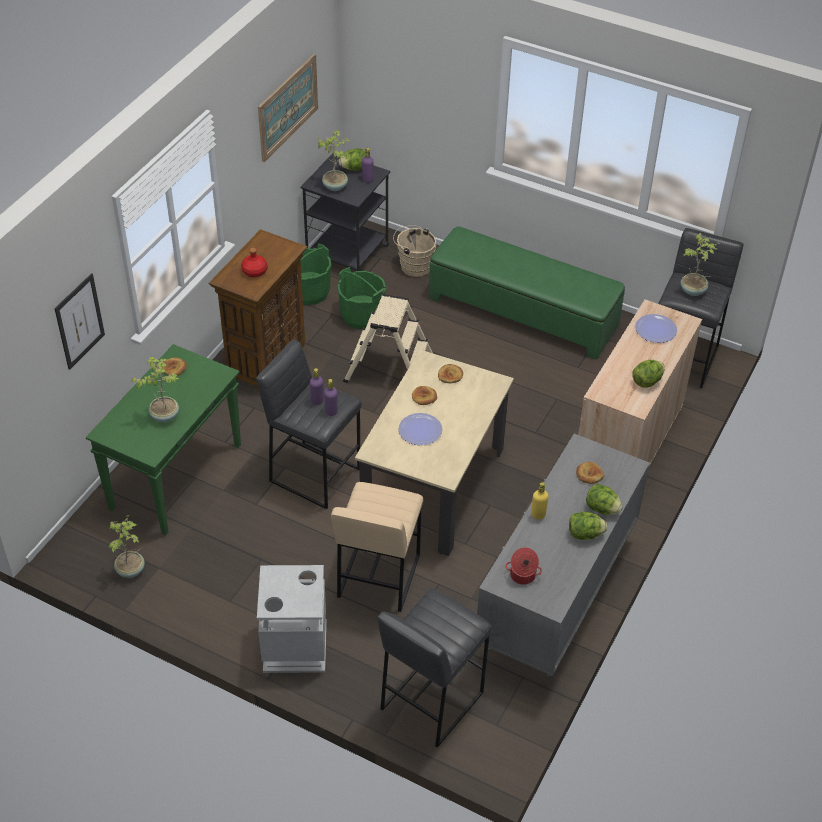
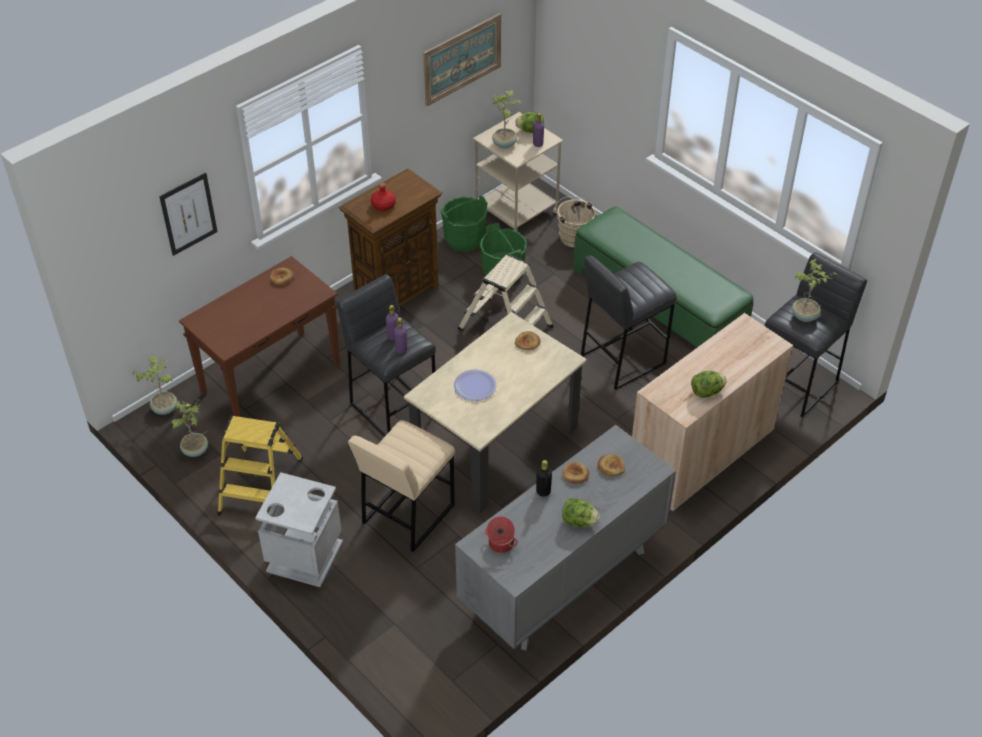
camera: 20 degrees right, 0 degrees up
green console table [86,344,241,535] -> brown console table [179,256,340,417]
potted plant [132,357,179,422] -> potted plant moved to [132,356,177,415]
black cart [301,153,390,271] -> beige cart [473,112,563,231]
grey stool [377,589,491,748] -> grey stool moved to [581,255,677,390]
bread [412,386,437,405] -> bread moved to [562,462,589,484]
yellow bottle [531,482,549,520] -> black bottle [536,460,552,496]
lettuce [586,484,623,515] -> none
plate [635,314,677,343] -> none
none -> yellow step ladder [217,415,303,516]

